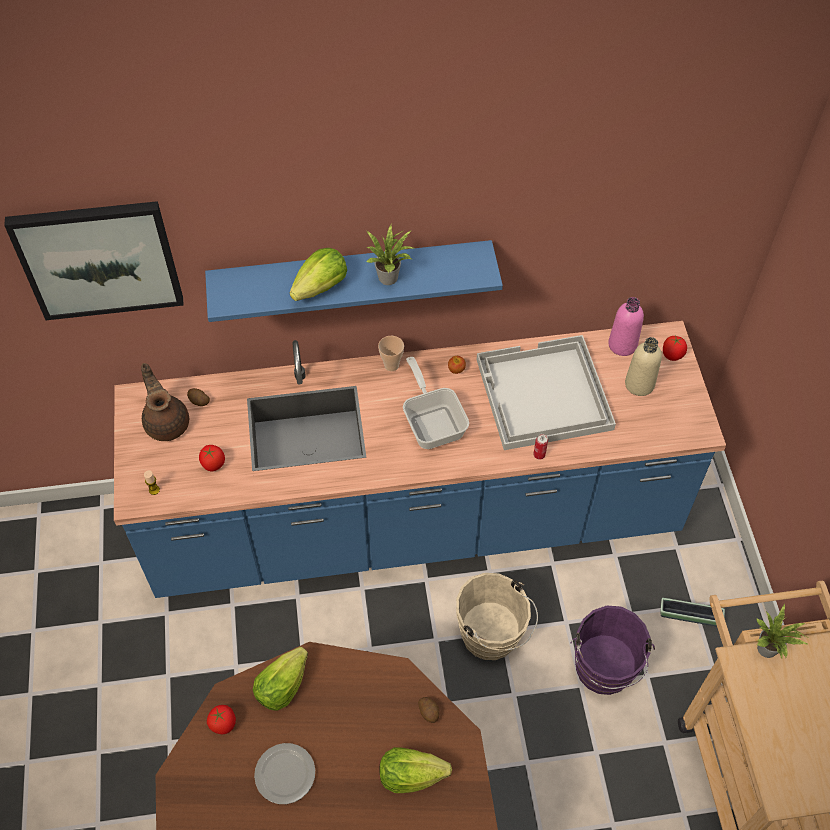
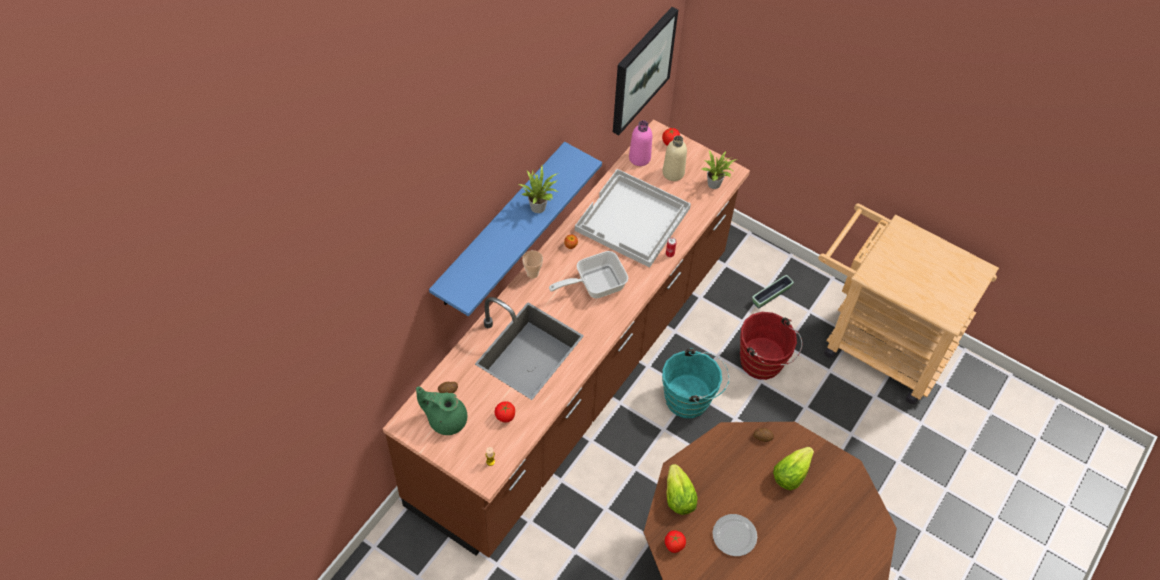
camera: 50 degrees left, 0 degrees up
picture [4,201,183,320] -> picture moved to [613,7,678,135]
blue counter [114,321,726,598] -> brown counter [383,119,750,557]
brown teapot [141,363,189,441] -> green teapot [416,387,467,435]
lettuce [289,248,347,301] -> none
frying pan [403,357,469,449] -> frying pan turned 45 degrees counterclockwise [549,251,628,299]
beige bucket [456,573,538,660] -> turquoise bucket [662,348,730,418]
purple bucket [571,606,655,695] -> red bucket [740,312,802,380]
potted plant [756,604,809,659] -> potted plant moved to [702,150,737,189]

